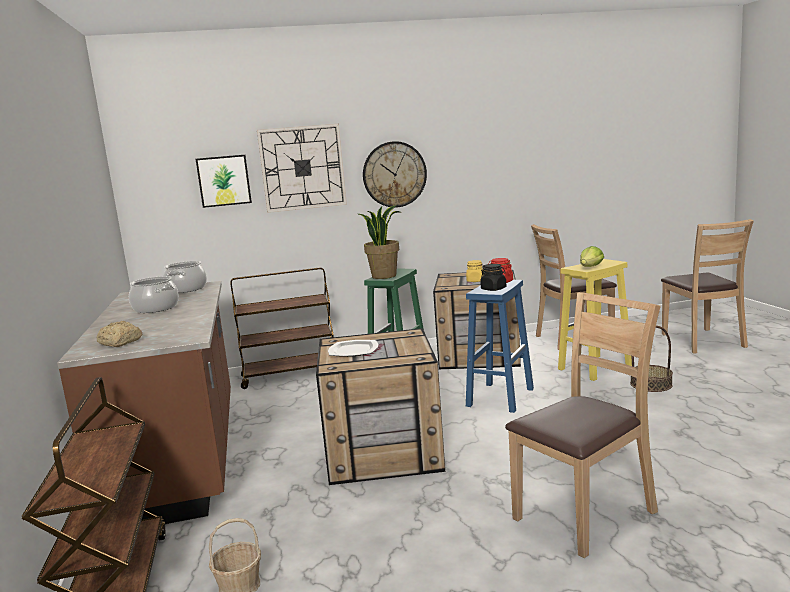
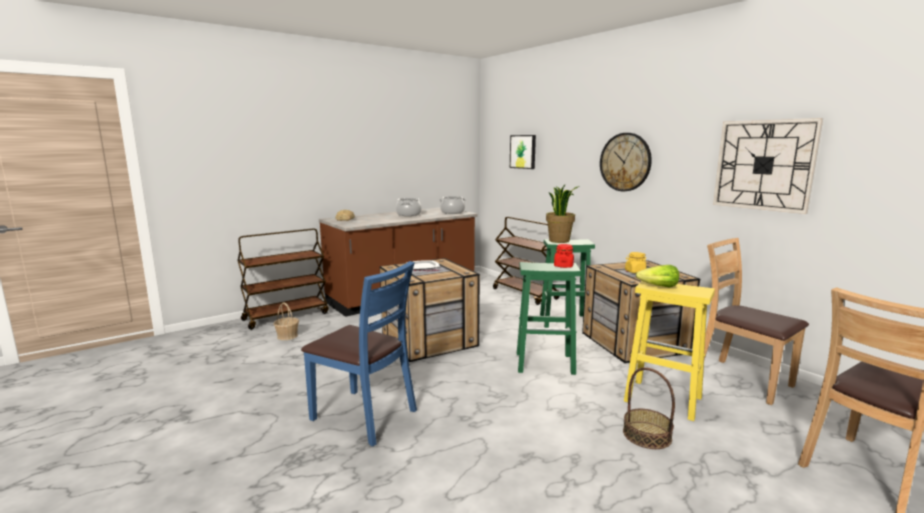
camera: 65 degrees right, 0 degrees up
wall clock [257,124,347,213] -> wall clock moved to [713,118,823,214]
blue stool [466,280,534,413] -> green stool [517,262,581,375]
black jar [480,264,506,291] -> none
brown chair [505,292,661,558] -> blue chair [301,261,417,447]

